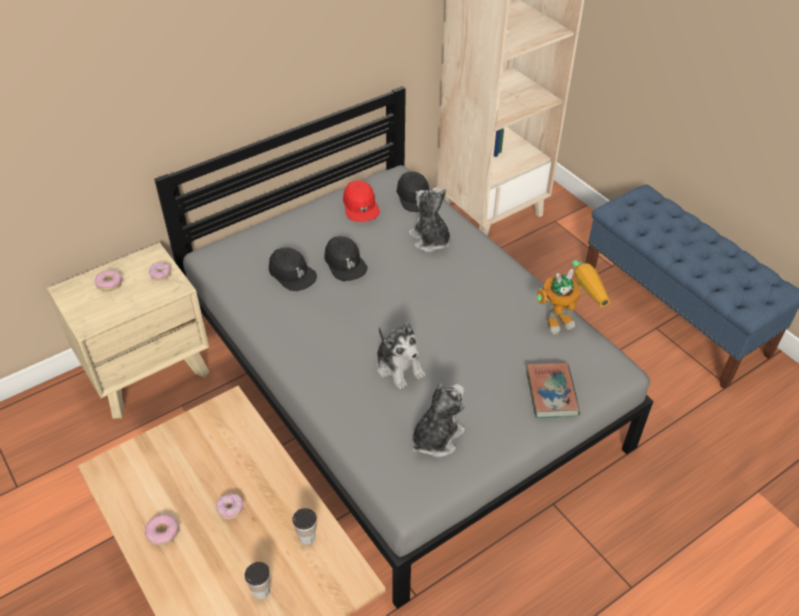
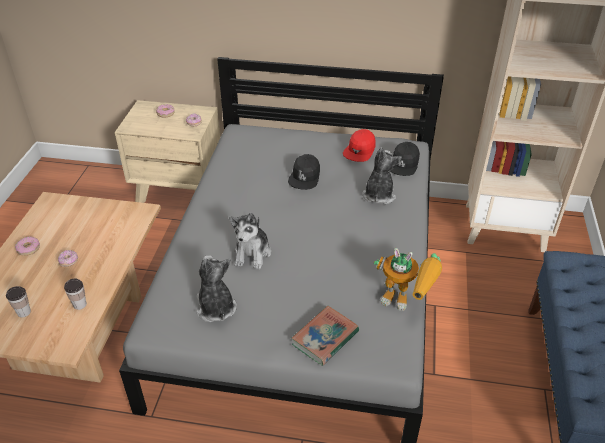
camera: 45 degrees right, 5 degrees down
black cap [269,247,317,291] -> none
plush toy [412,384,465,457] -> plush toy turned 105 degrees counterclockwise [196,255,237,322]

